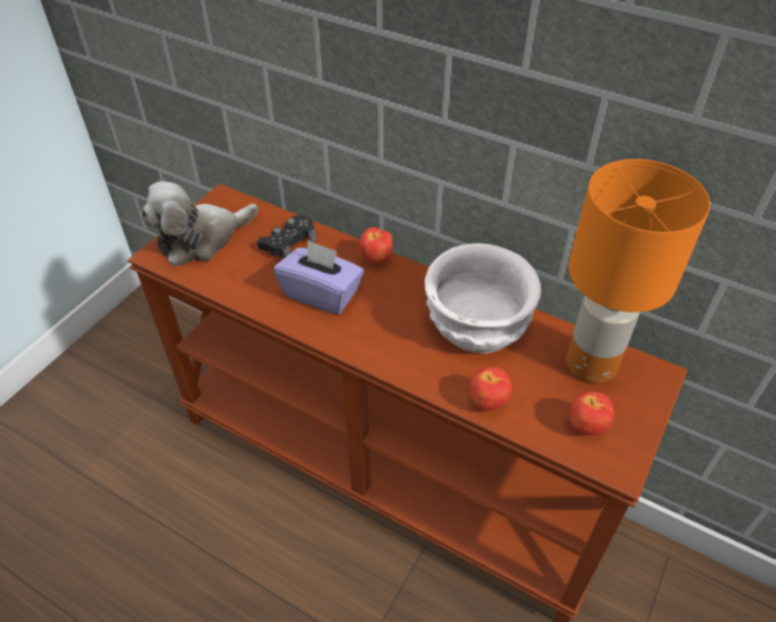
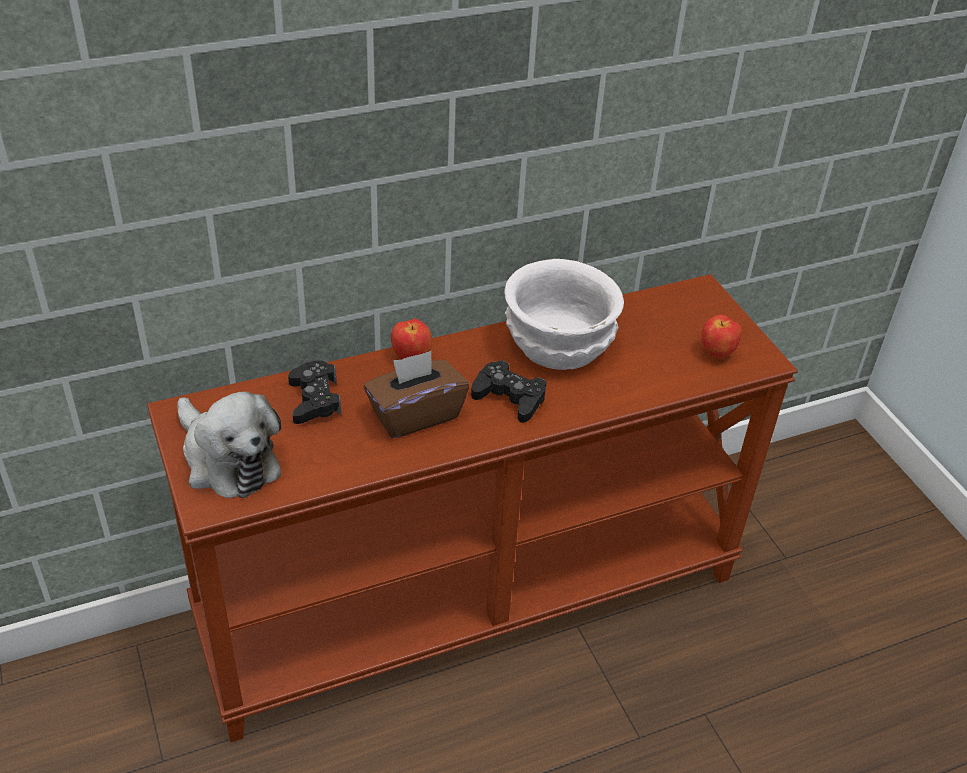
camera: 55 degrees left, 5 degrees down
plush toy [141,181,258,266] -> plush toy turned 45 degrees counterclockwise [177,391,281,498]
purple tissue box [274,240,364,315] -> brown tissue box [364,351,469,438]
apple [470,367,512,411] -> none
orange table lamp [566,159,710,383] -> none
none -> black game controller [471,360,547,423]

